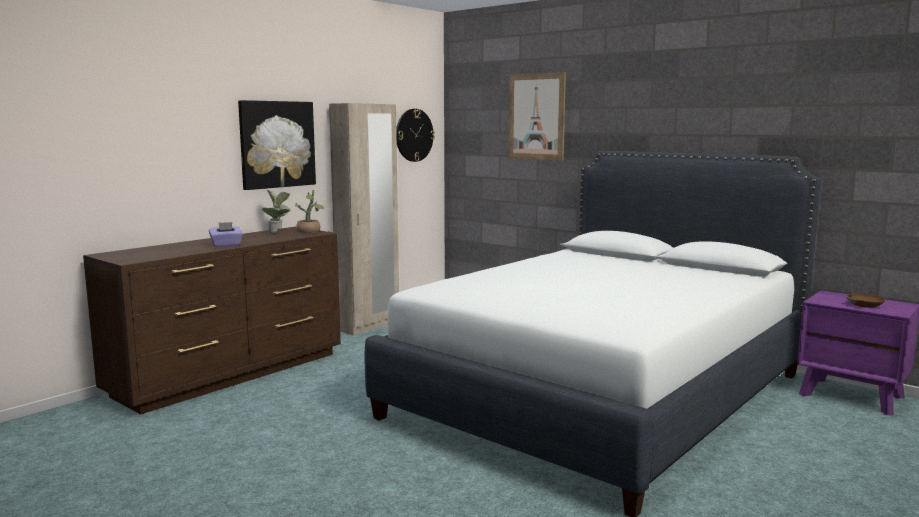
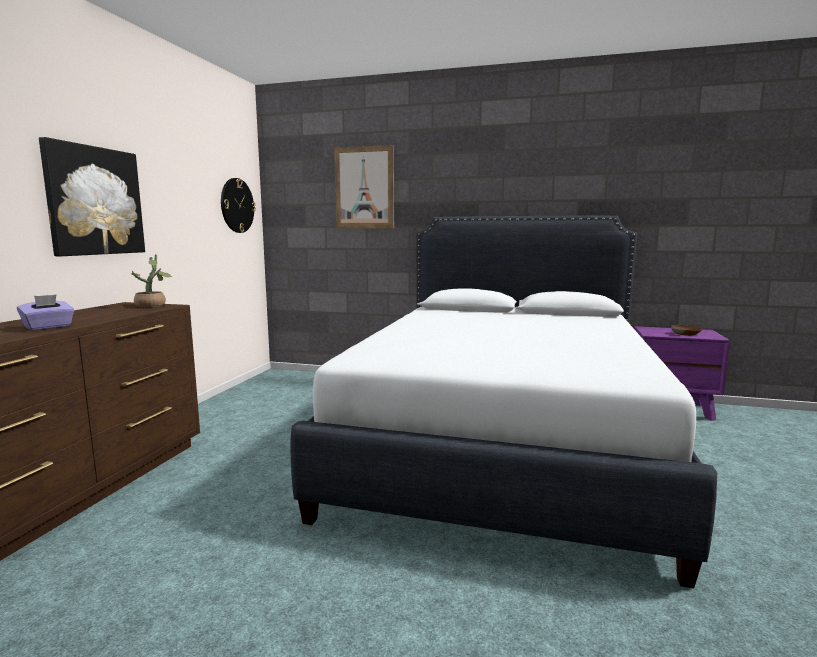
camera: 25 degrees left, 0 degrees up
potted plant [262,190,291,233] -> none
beige wardrobe [329,103,399,335] -> none

